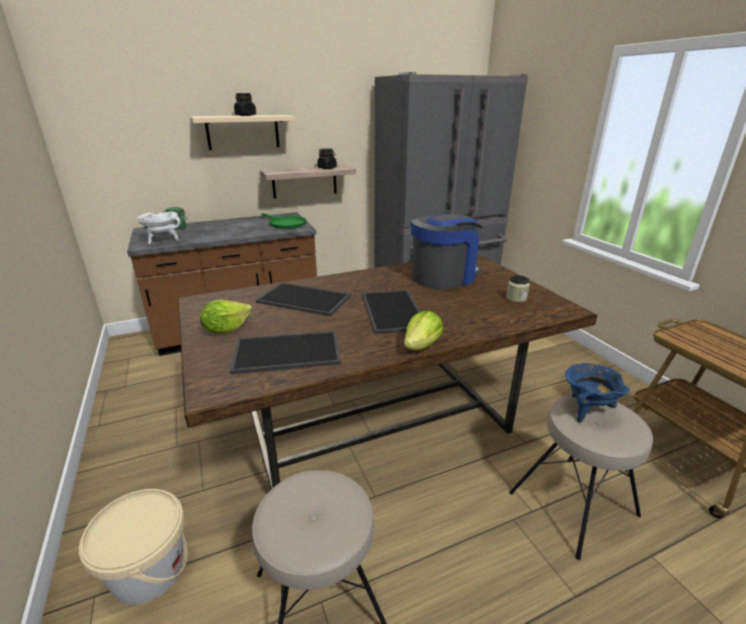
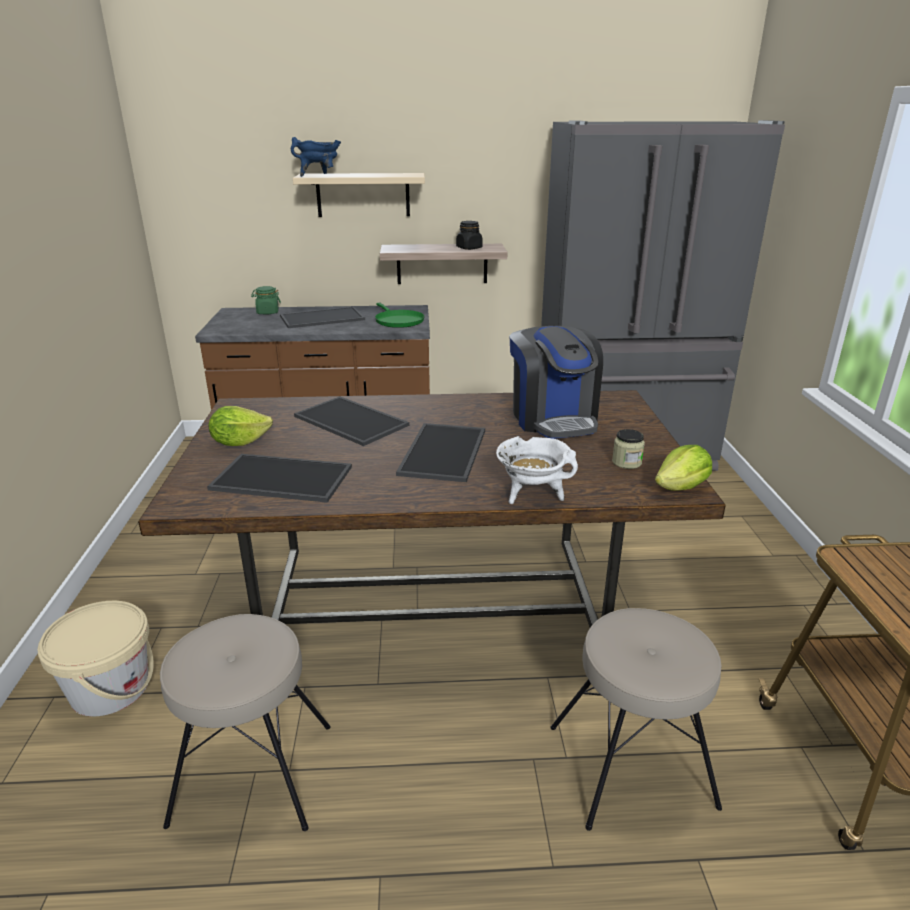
camera: 20 degrees right, 0 degrees up
white cooking pot [136,211,181,244] -> white cooking pot moved to [496,436,578,504]
black jar [234,93,256,116] -> none
lettuce [404,310,443,350] -> lettuce moved to [655,445,712,491]
coffee machine [411,213,482,290] -> coffee machine turned 90 degrees clockwise [509,326,603,439]
blue cooking pot [565,363,630,422] -> blue cooking pot moved to [291,137,341,177]
none -> tray [280,307,365,328]

